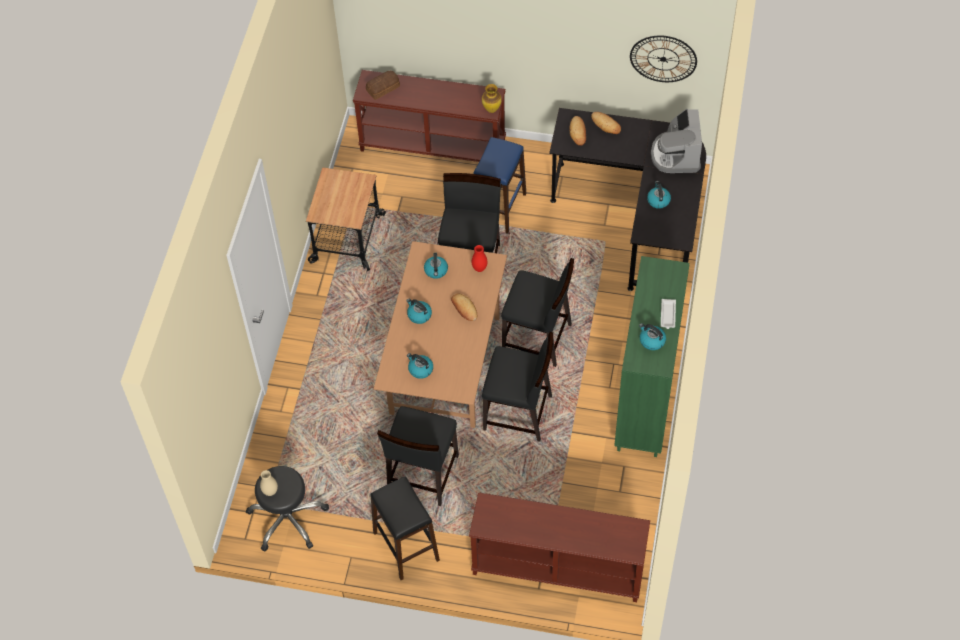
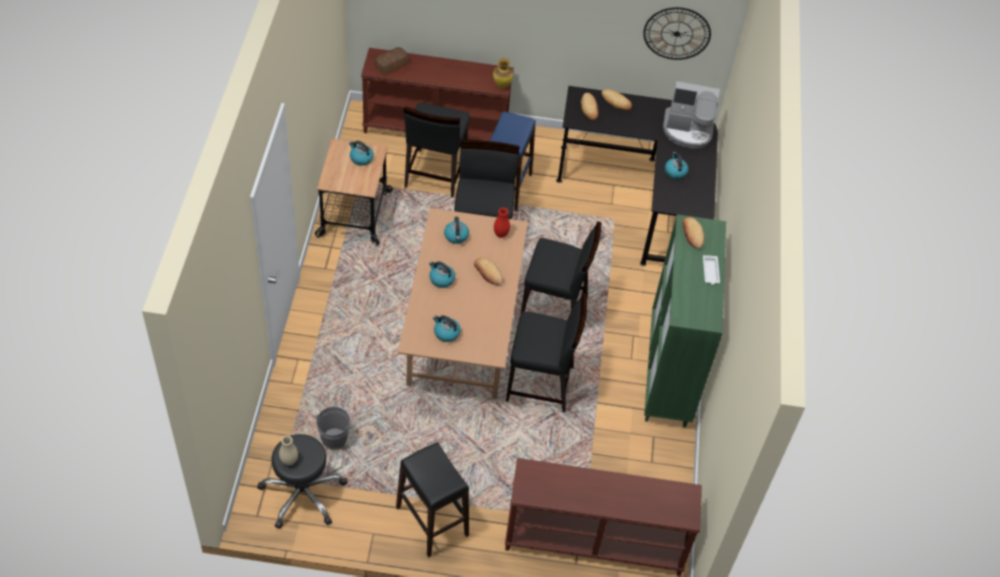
camera: 10 degrees left, 5 degrees down
black chair [377,406,459,506] -> black chair moved to [404,102,470,197]
kettle [639,323,666,350] -> kettle moved to [349,141,374,165]
coffee machine [651,109,702,173] -> coffee machine turned 75 degrees counterclockwise [663,81,720,148]
none -> grey bucket [314,407,351,450]
none -> bread [683,217,705,249]

